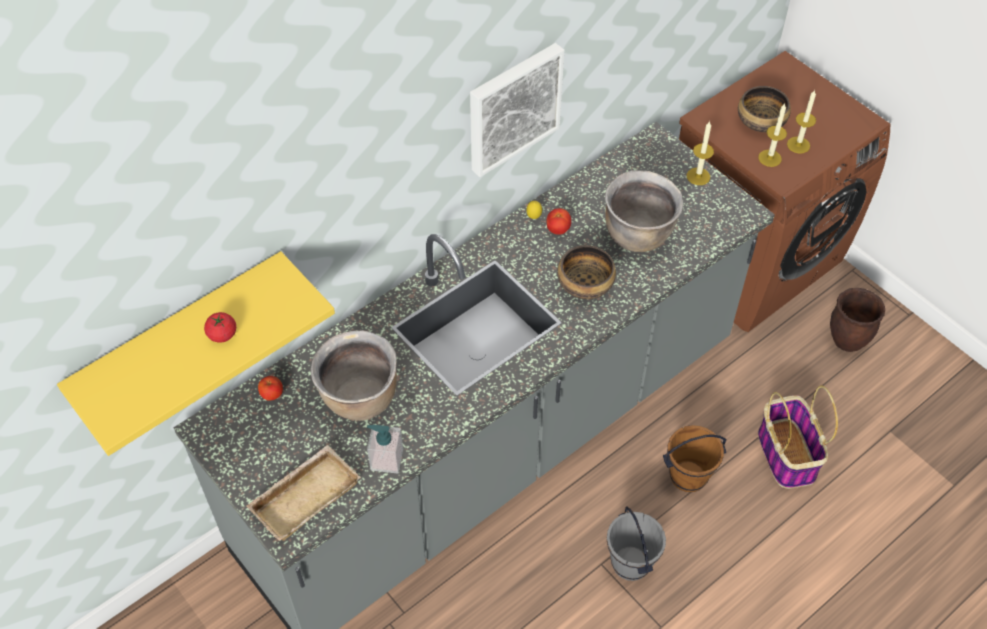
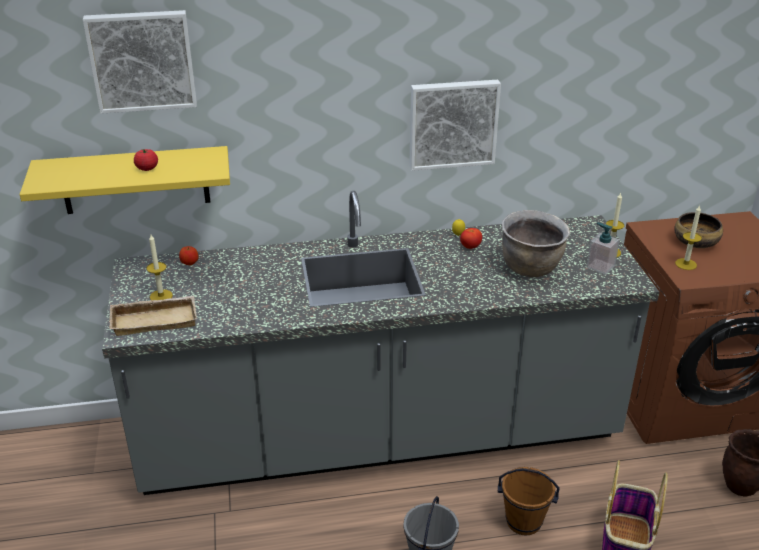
camera: 30 degrees right, 20 degrees down
brown cooking pot [311,330,397,421] -> none
soap dispenser [367,425,403,474] -> soap dispenser moved to [586,222,620,275]
bowl [557,245,616,299] -> none
candle [787,90,816,153] -> candle moved to [147,235,173,300]
none -> picture [83,10,197,114]

